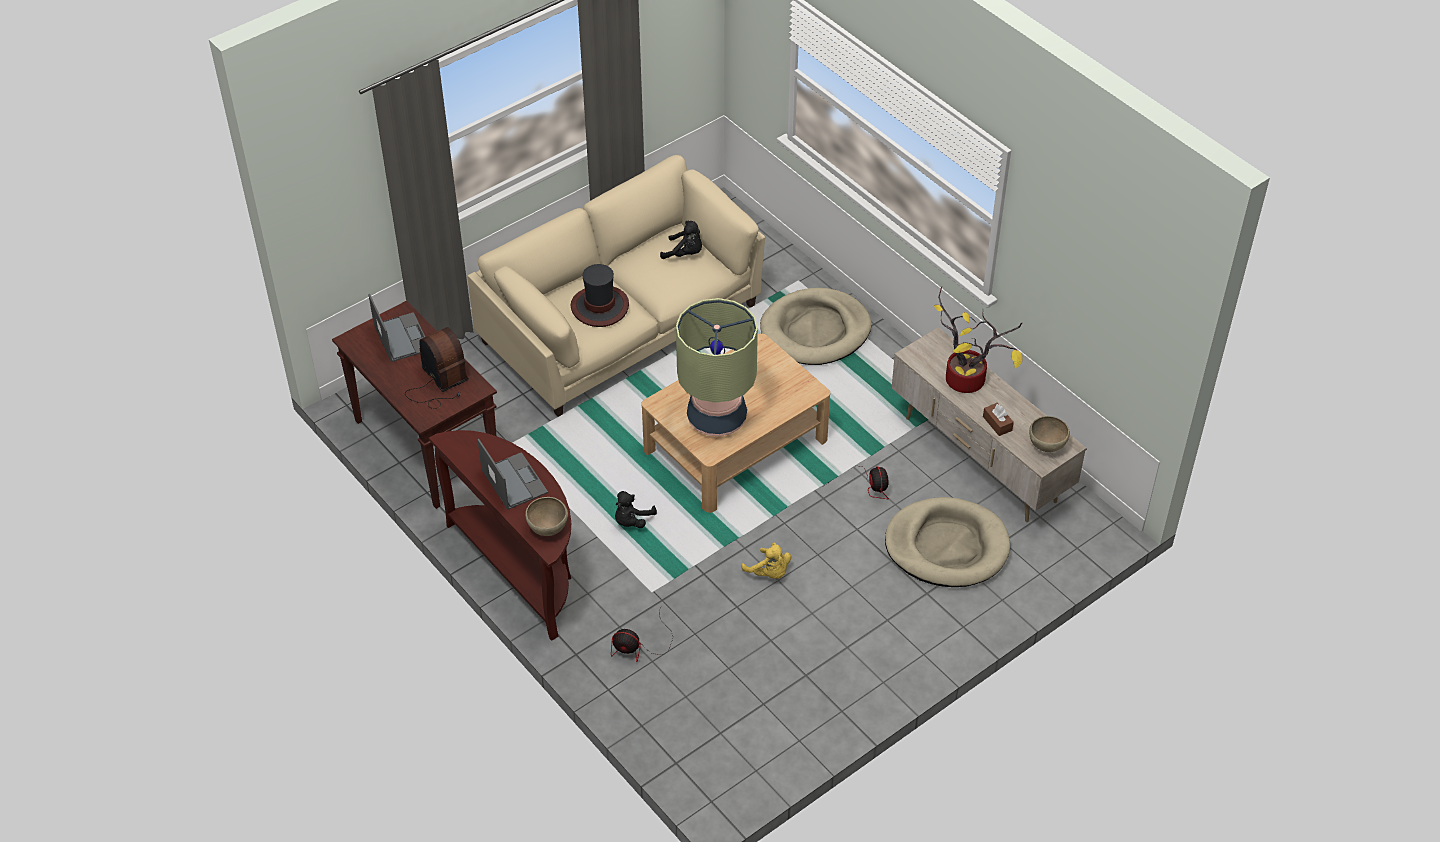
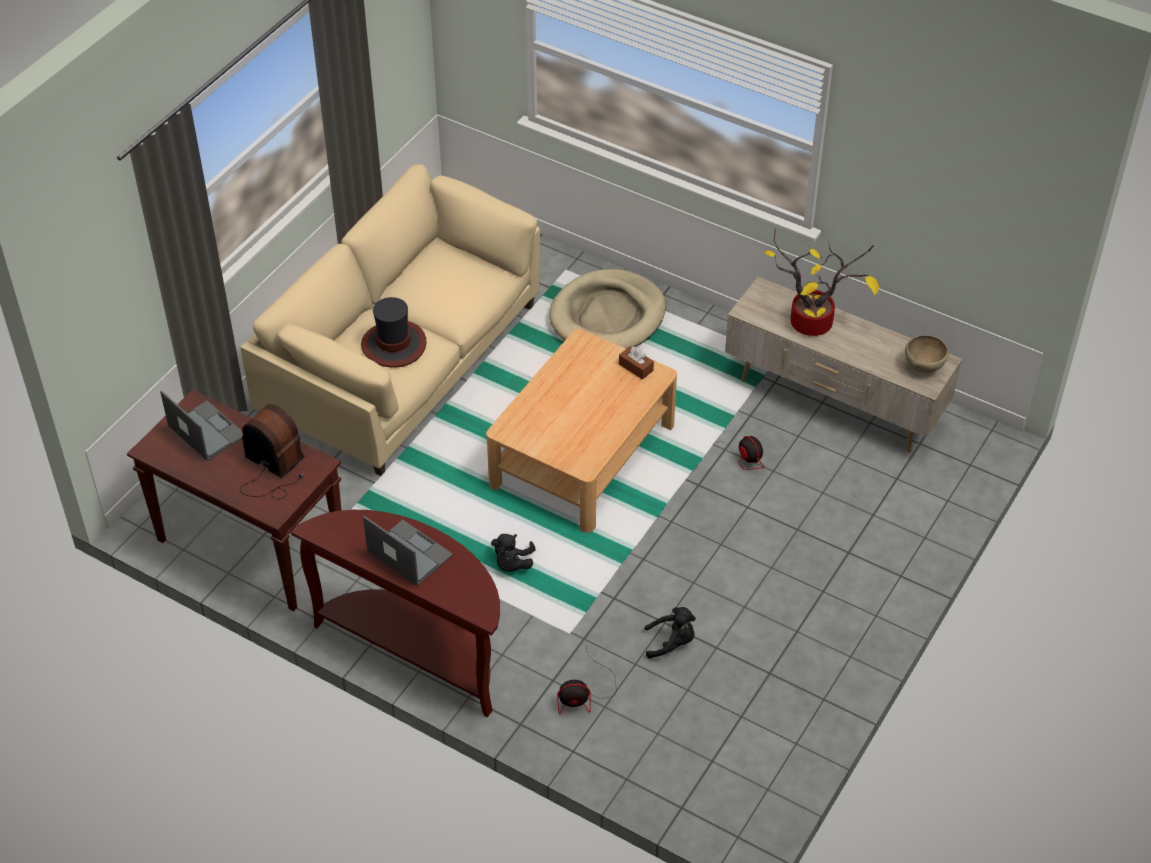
camera: 20 degrees left, 0 degrees up
brown bowl [525,497,568,536] -> none
black plush toy [660,221,702,259] -> black plush toy moved to [645,607,696,659]
table lamp [676,298,758,436] -> none
yellow plush toy [741,543,791,579] -> none
beige dog bed [885,497,1010,587] -> none
brown tissue box [983,403,1014,436] -> brown tissue box moved to [619,346,654,379]

